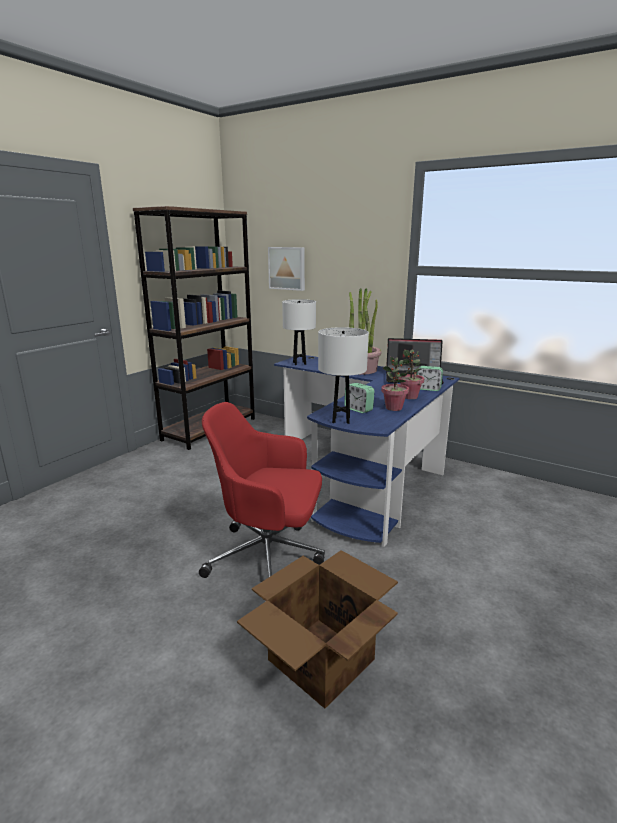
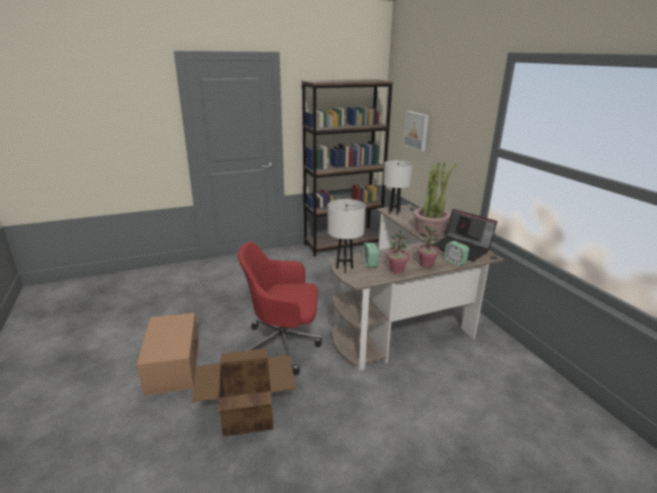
camera: 35 degrees right, 5 degrees up
red office chair [199,402,325,578] -> red office chair turned 45 degrees counterclockwise [238,242,322,375]
blue desk [274,355,460,547] -> brown desk [329,204,505,371]
none -> cardboard box [137,313,199,396]

